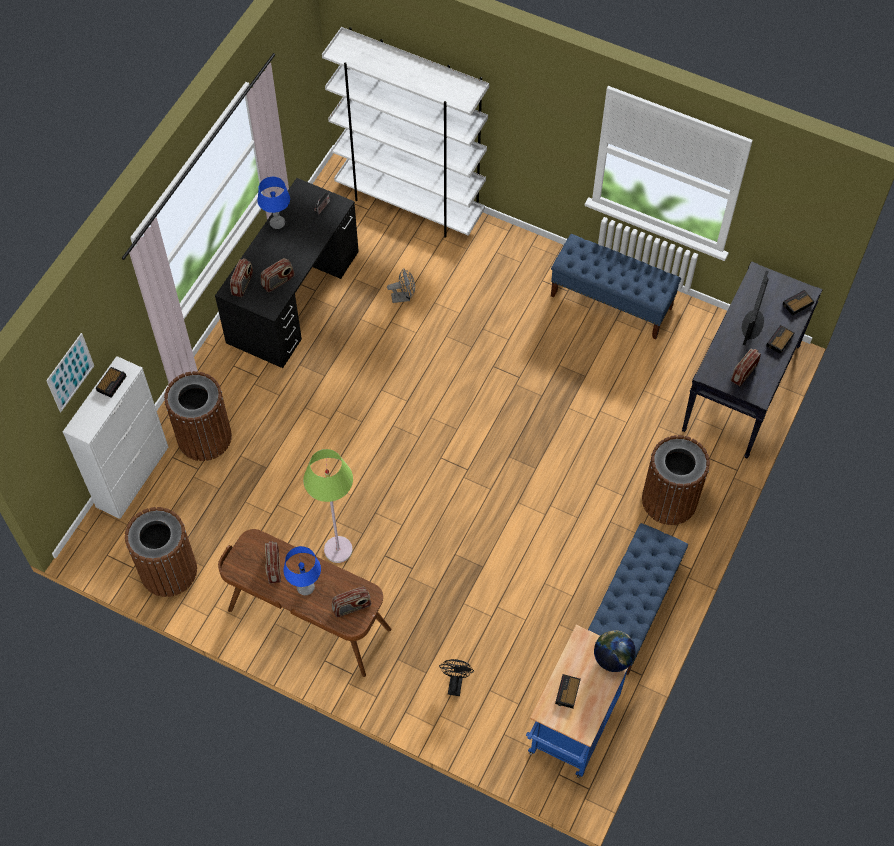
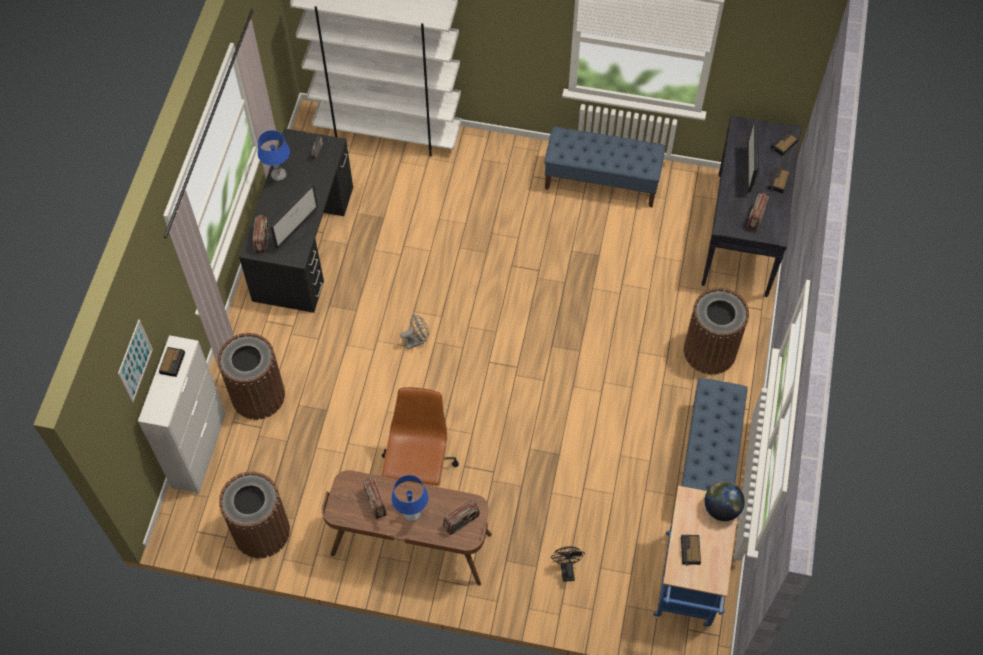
camera: 15 degrees left, 0 degrees up
radio [261,258,295,292] -> monitor [270,184,318,249]
green floor lamp [303,449,353,563] -> brown office chair [381,387,459,486]
grey fan [387,268,415,303] -> grey fan moved to [400,314,429,349]

